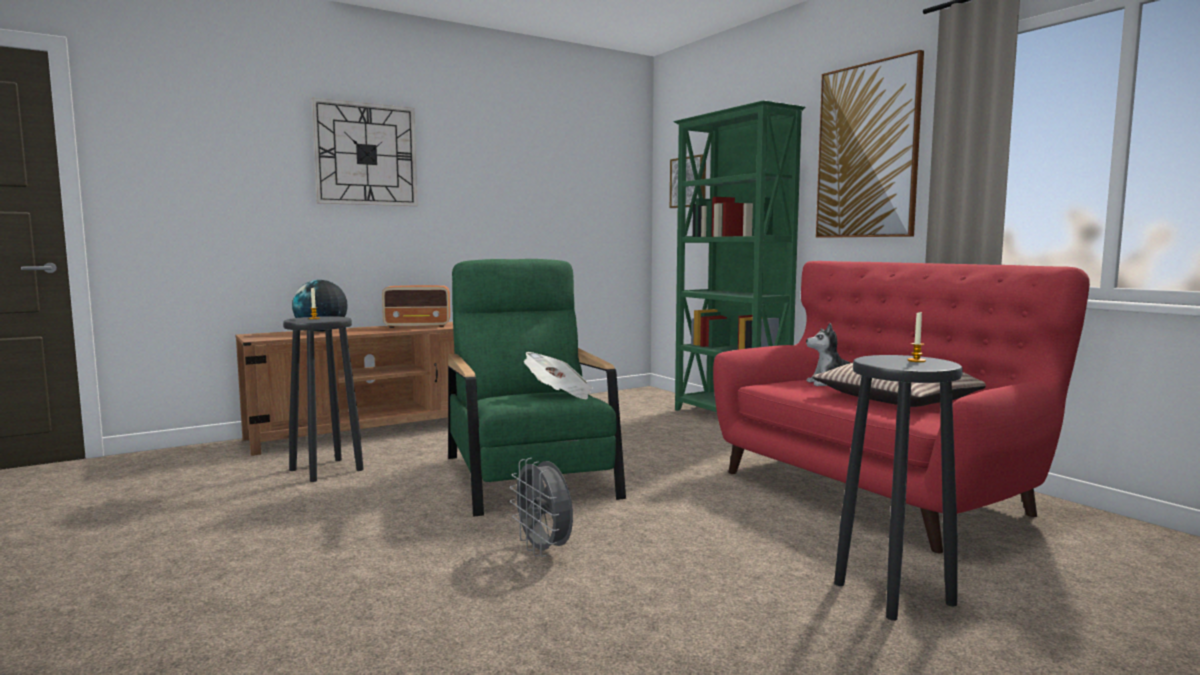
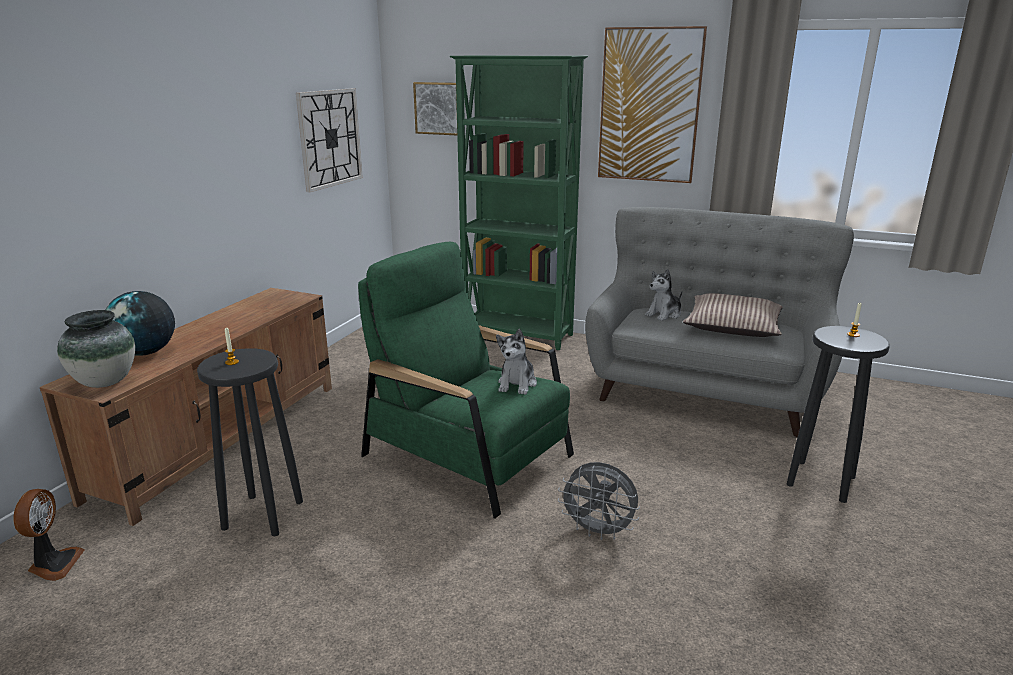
camera: 35 degrees left, 15 degrees up
wall clock [312,98,418,206] -> wall clock moved to [296,88,363,192]
radio [382,285,450,328] -> none
newspaper [524,352,593,399] -> plush toy [496,329,537,395]
red sofa [713,261,1090,553] -> grey sofa [585,207,854,437]
none -> fan [13,489,85,581]
none -> vase [57,310,135,388]

